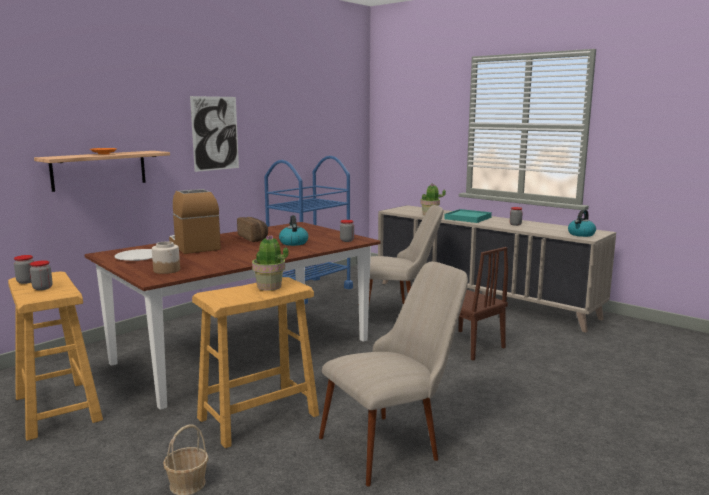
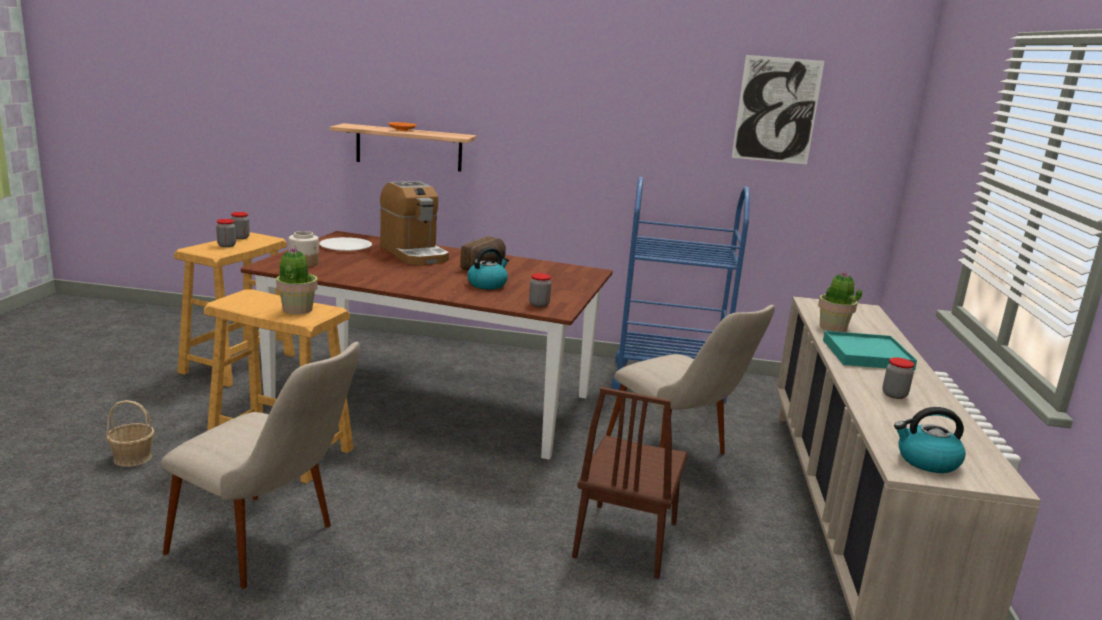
camera: 55 degrees right, 5 degrees up
coffee machine [169,189,221,254] -> coffee machine turned 120 degrees clockwise [380,181,449,265]
picture [190,96,239,172] -> picture moved to [732,55,824,164]

